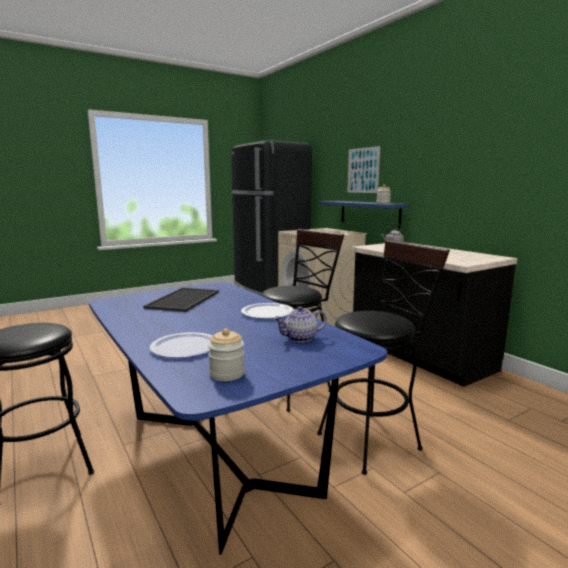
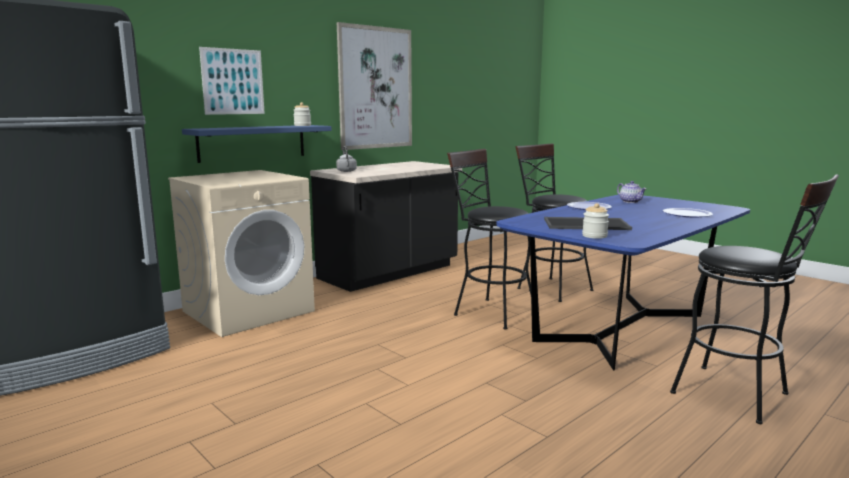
camera: 100 degrees left, 0 degrees up
jar [208,329,245,381] -> jar moved to [582,203,609,239]
none -> picture [337,22,412,150]

